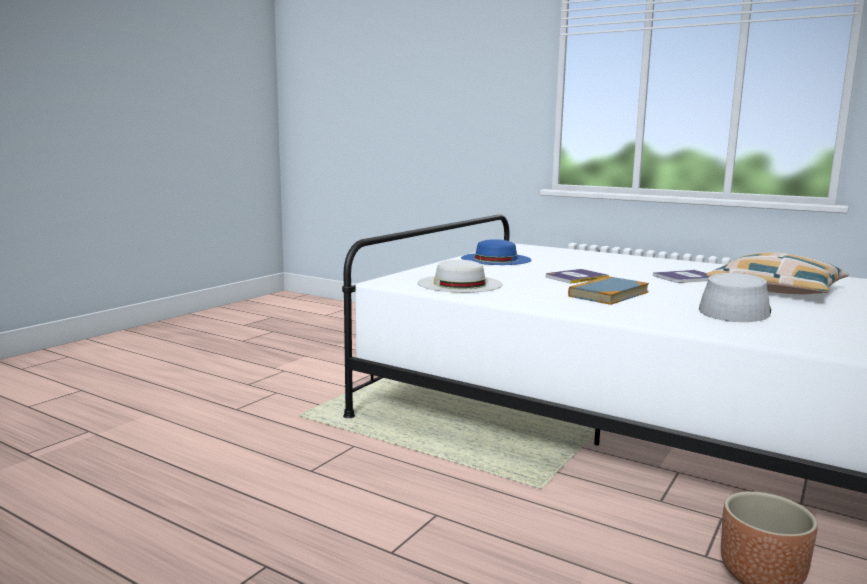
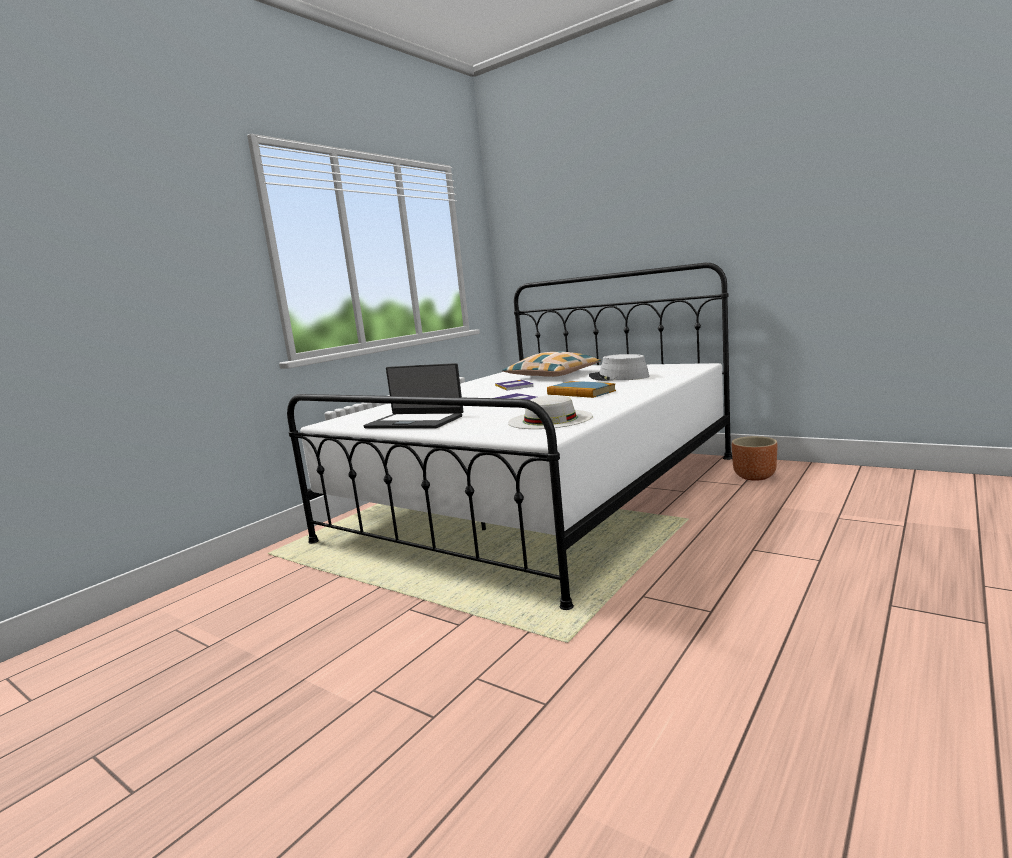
camera: 85 degrees left, 0 degrees up
blue hat [461,239,531,265] -> laptop [363,363,463,428]

